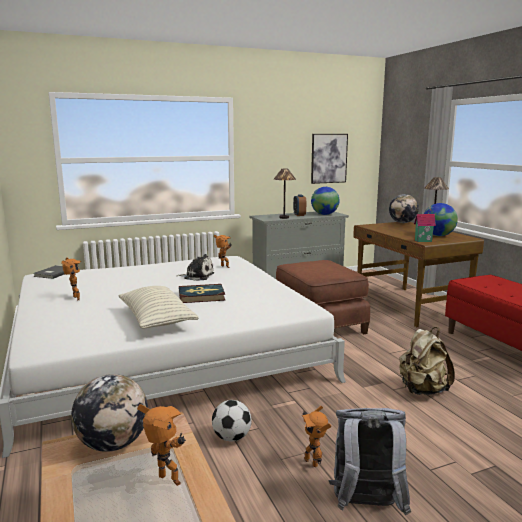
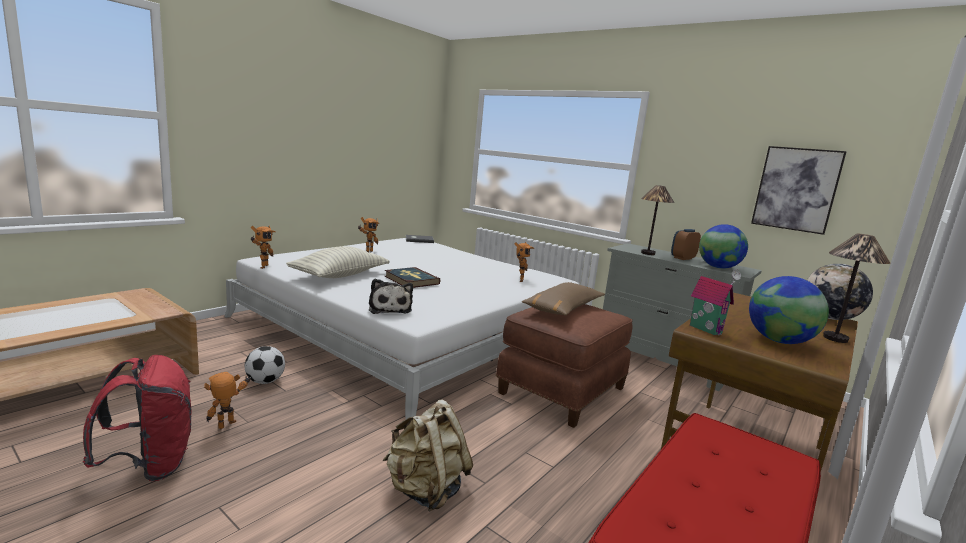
camera: 60 degrees right, 0 degrees up
globe [71,374,148,452] -> none
toy robot [137,404,186,486] -> toy robot moved to [251,226,275,269]
plush toy [177,254,214,281] -> plush toy moved to [369,279,413,314]
grey backpack [329,408,411,515] -> red backpack [83,355,191,481]
none -> brown pillow [522,282,605,315]

